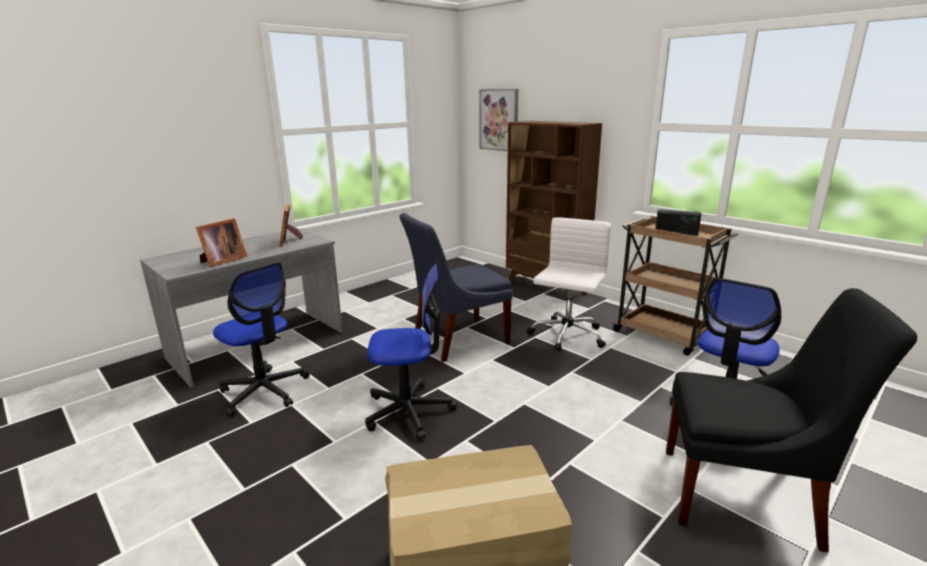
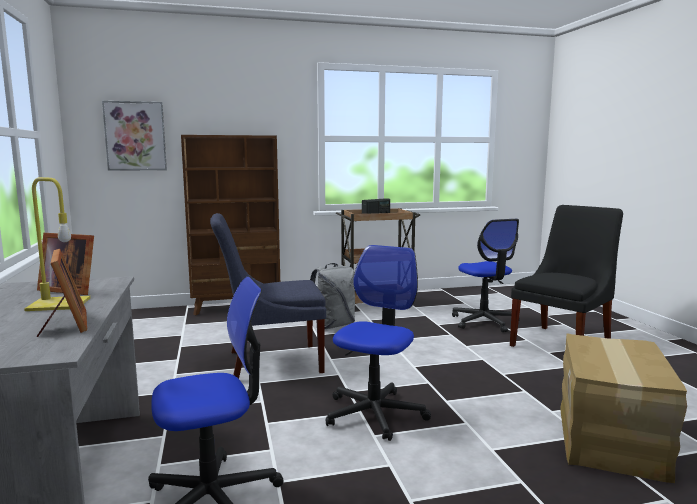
camera: 60 degrees left, 10 degrees down
blue chair [400,213,513,362] -> blue chair turned 75 degrees clockwise [210,213,326,379]
white office chair [527,217,611,351] -> grey backpack [310,263,355,329]
none -> yellow table lamp [24,177,90,311]

